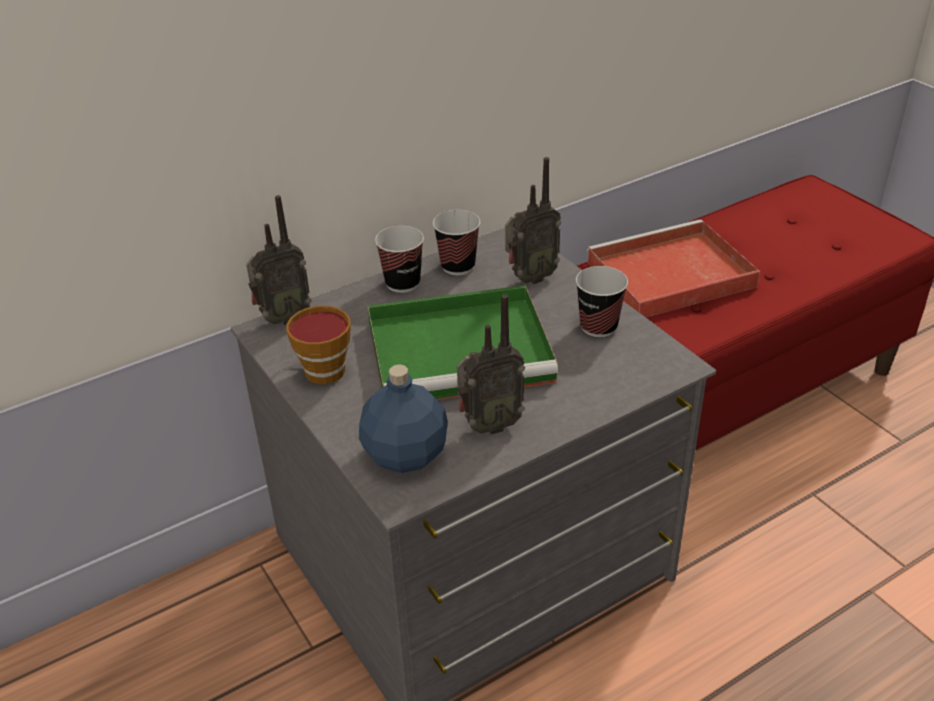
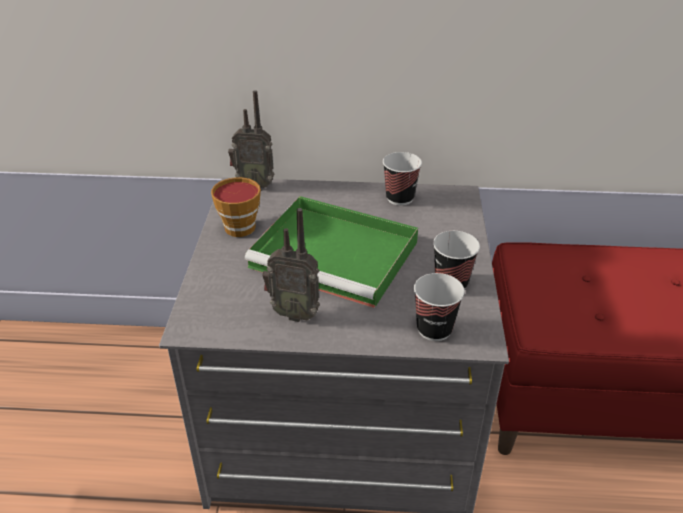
camera: 35 degrees right, 0 degrees up
blue bottle [359,364,448,473] -> none
cup [375,226,424,293] -> cup moved to [414,273,465,341]
radio [505,157,561,284] -> none
red tray [587,219,760,317] -> none

